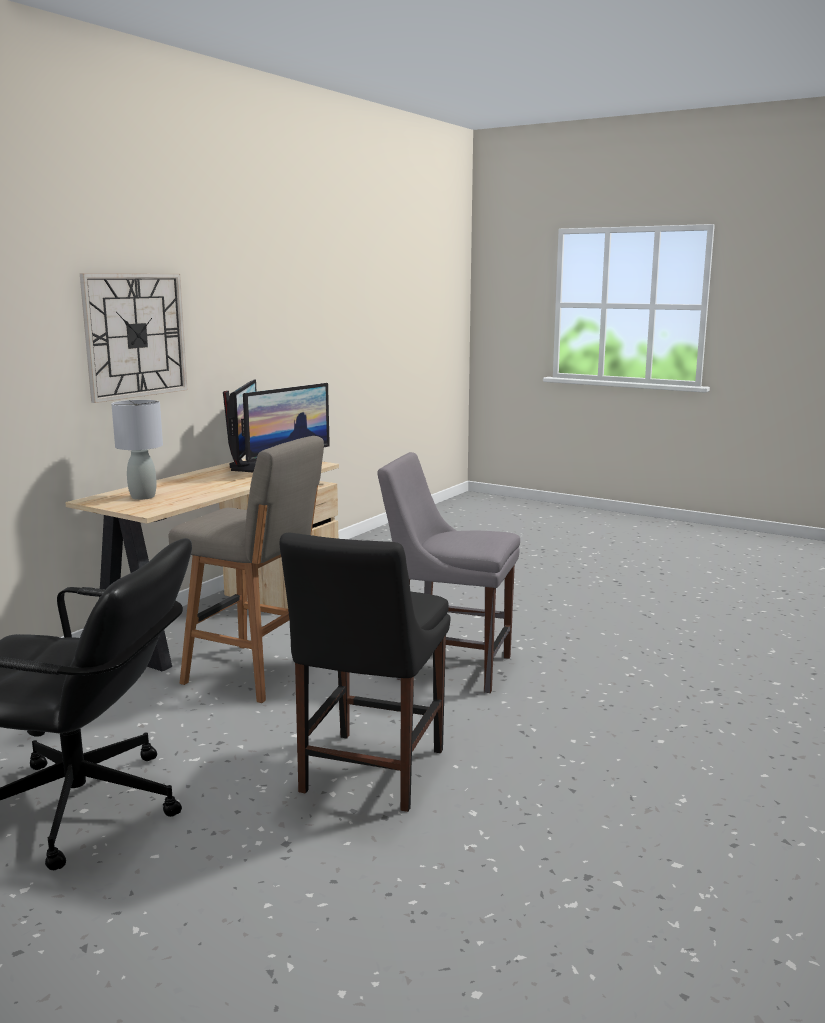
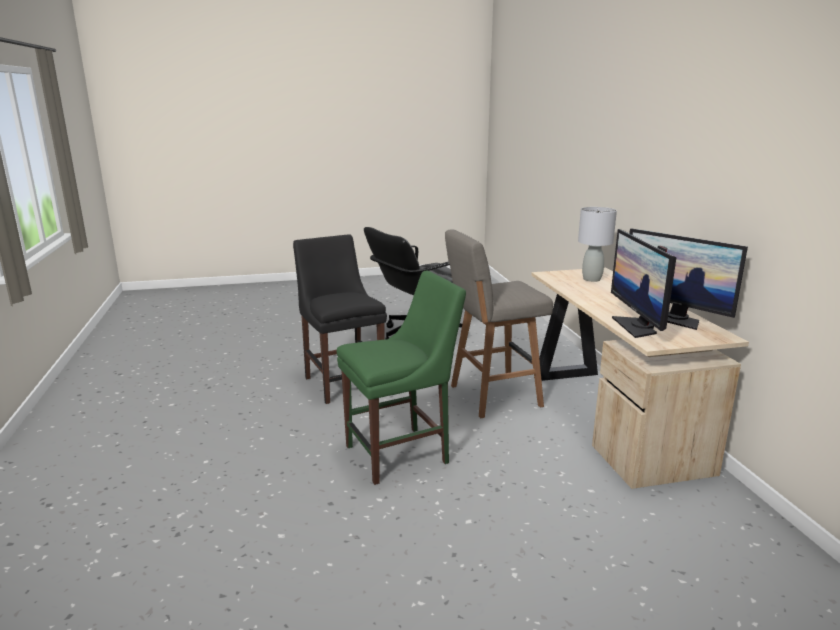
camera: 135 degrees right, 5 degrees up
wall clock [80,273,188,403] -> none
grey chair [377,452,520,693] -> green chair [337,271,466,485]

